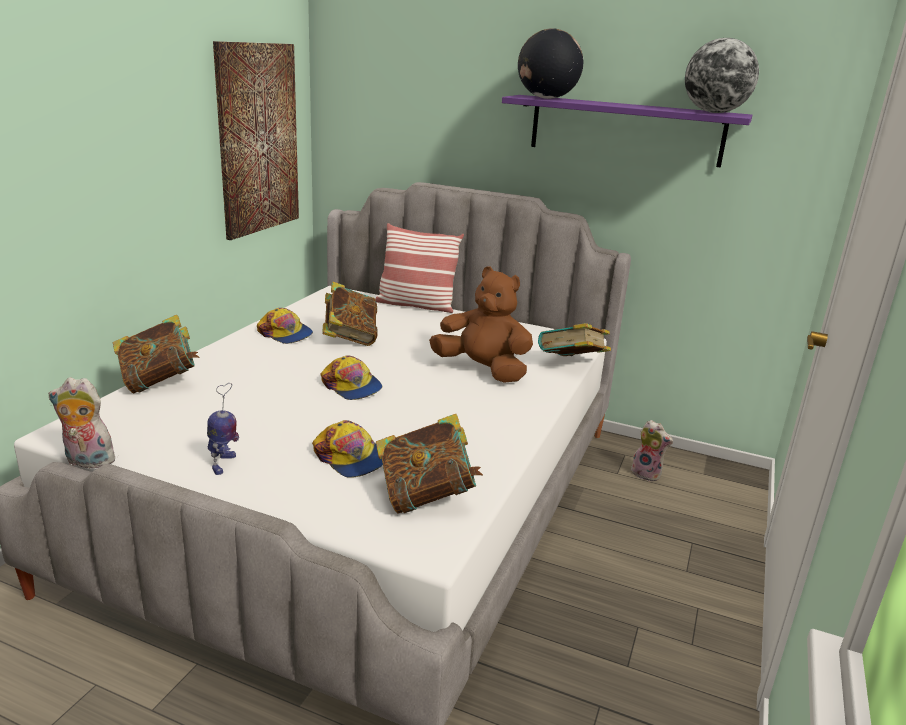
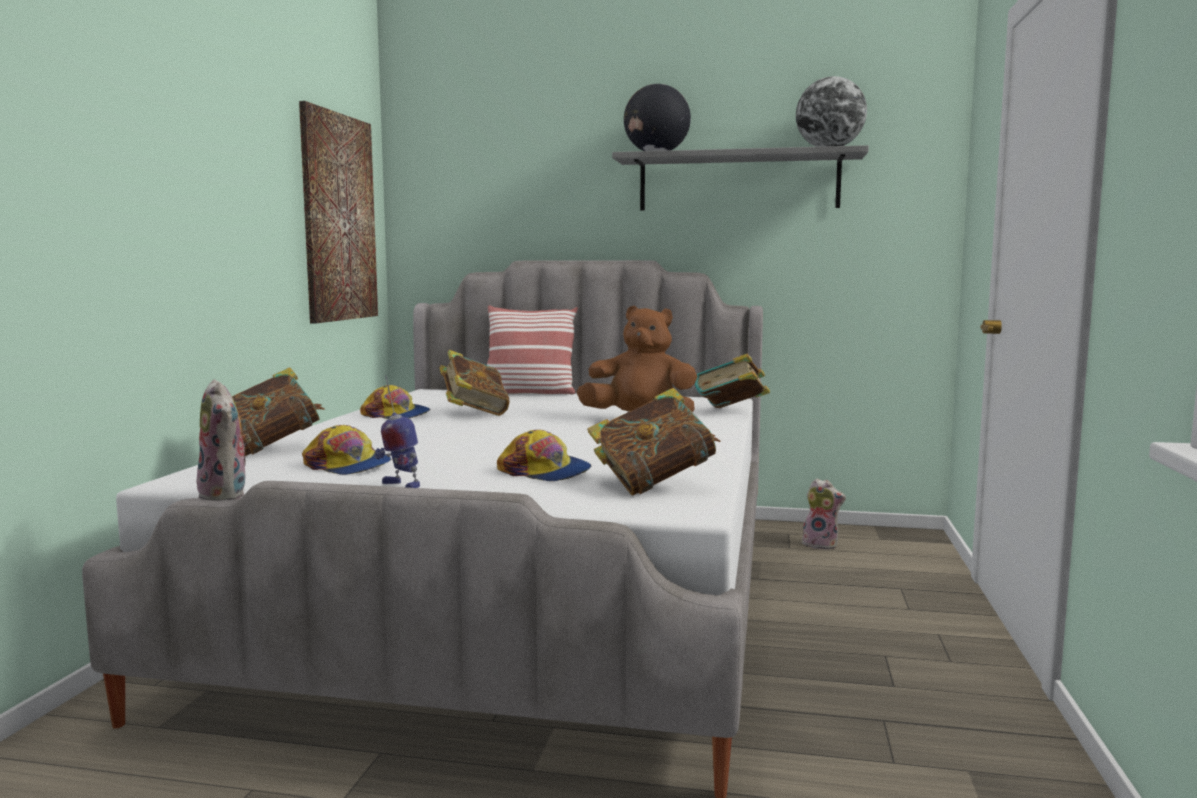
camera: 10 degrees left, 15 degrees down
plush toy [48,377,119,468] -> plush toy turned 120 degrees counterclockwise [197,379,251,501]
toy robot [207,383,239,475] -> toy robot turned 135 degrees clockwise [374,375,420,488]
cap [320,355,382,400] -> cap moved to [302,425,391,475]
purple shelf [502,95,752,167] -> grey shelf [612,145,869,211]

